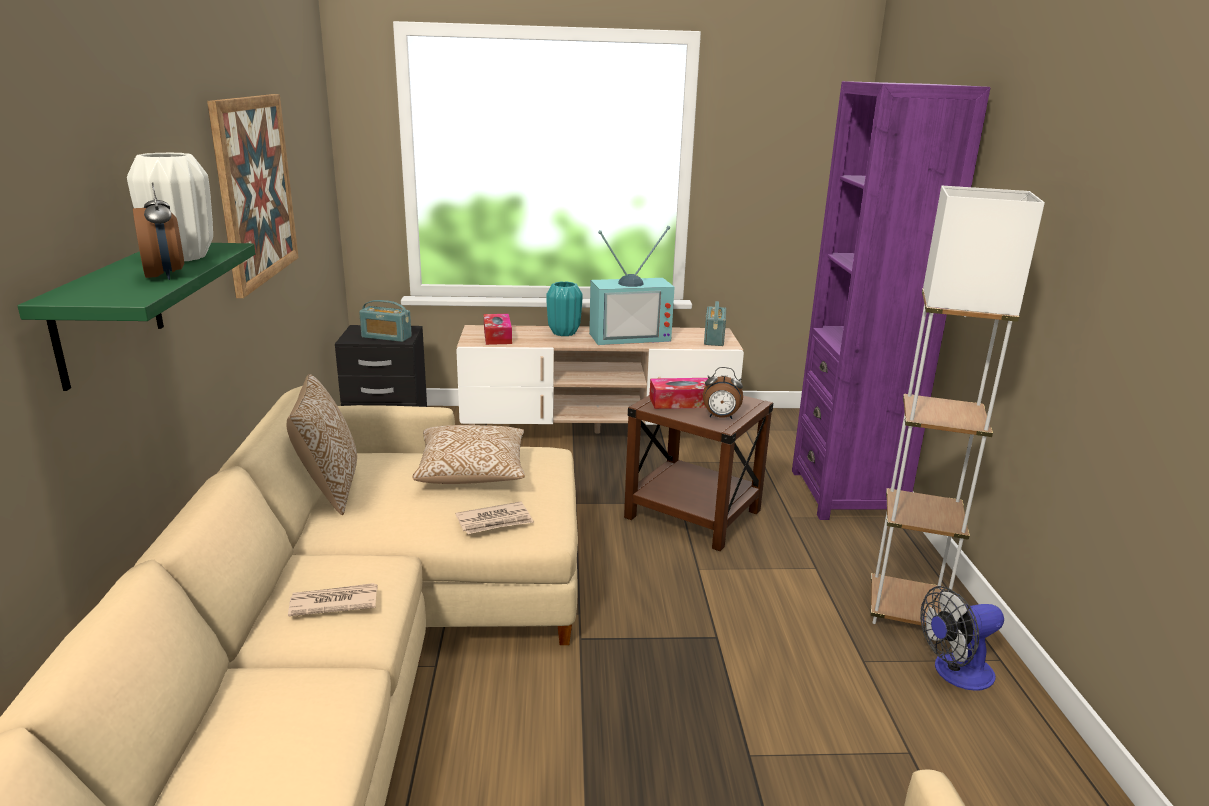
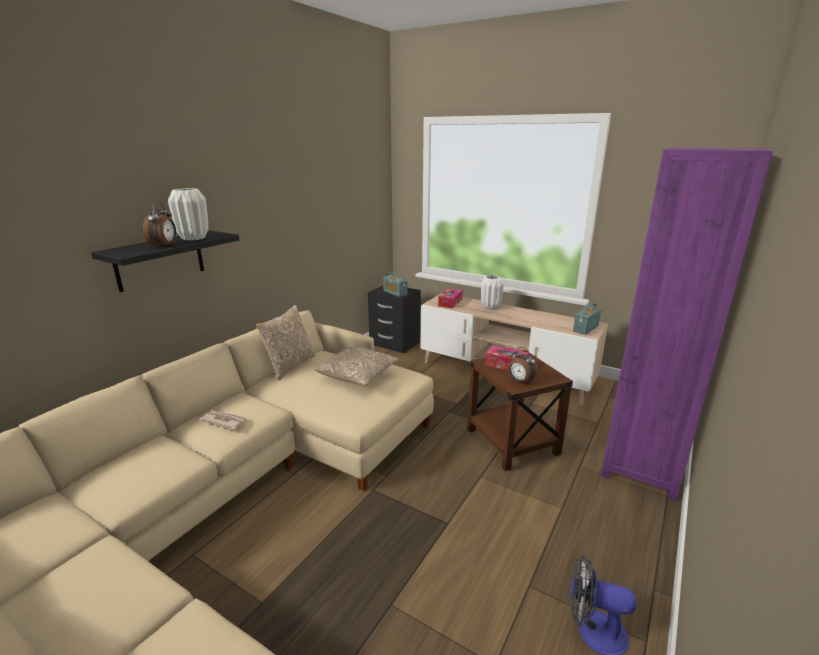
camera: 35 degrees right, 0 degrees up
green shelf [18,243,256,391] -> black shelf [91,230,239,292]
picture [207,94,298,298] -> none
newspaper [455,502,534,534] -> none
turquoise vase [546,281,583,336] -> white vase [481,275,504,310]
television [589,226,675,345] -> none
white floor lamp [870,186,1045,626] -> none

